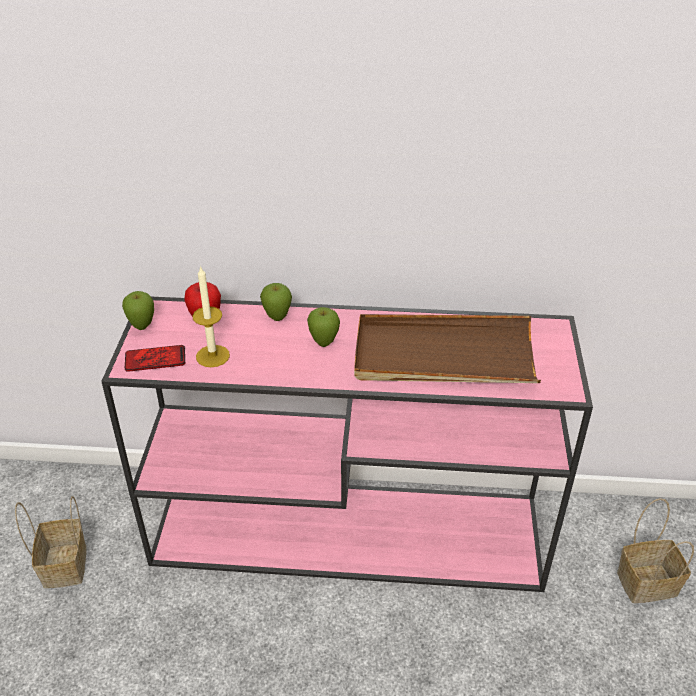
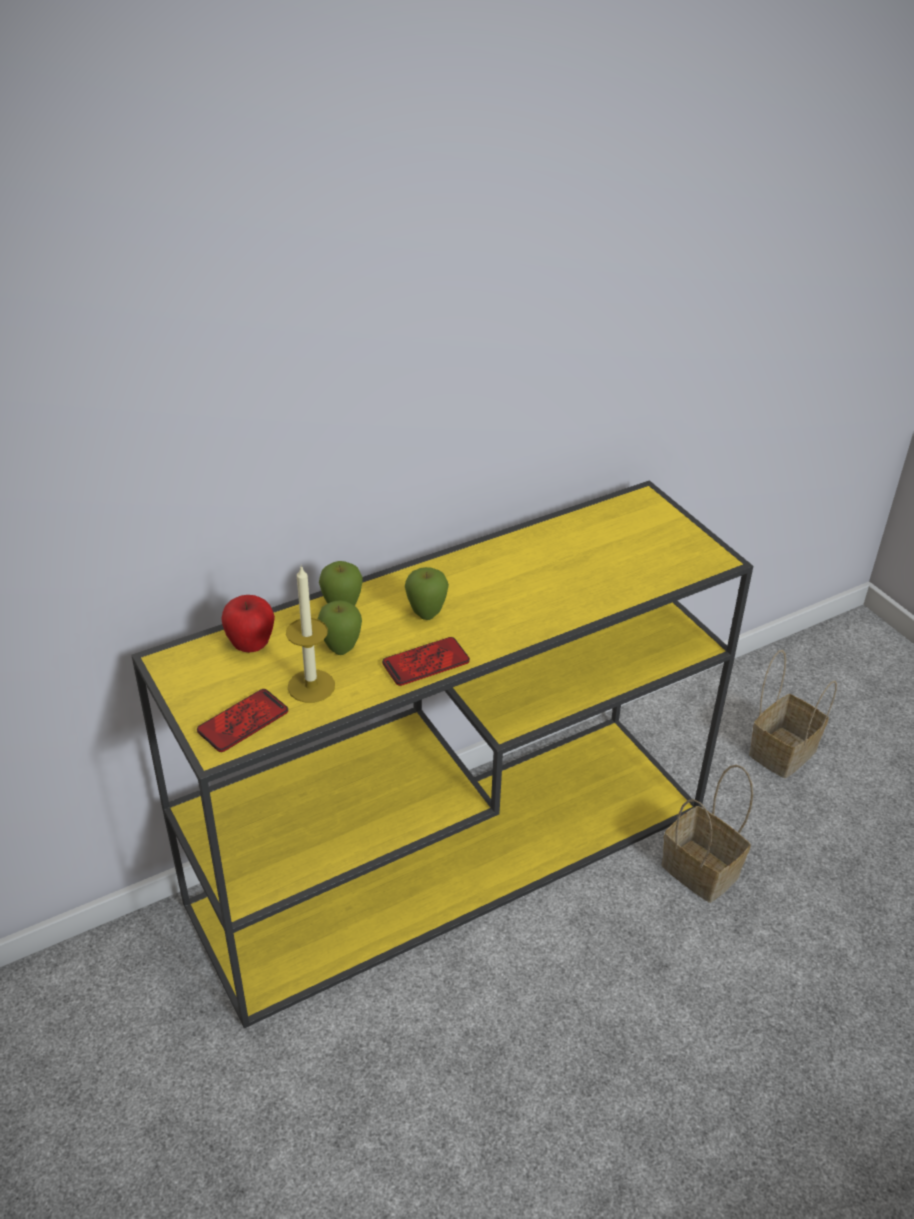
camera: 35 degrees left, 0 degrees up
basket [15,496,86,588] -> basket moved to [662,765,753,903]
pink console table [101,297,593,592] -> yellow console table [131,480,753,1028]
apple [122,291,154,330] -> apple moved to [318,600,362,655]
brown tray [354,314,541,383] -> none
none -> phone [382,637,470,686]

